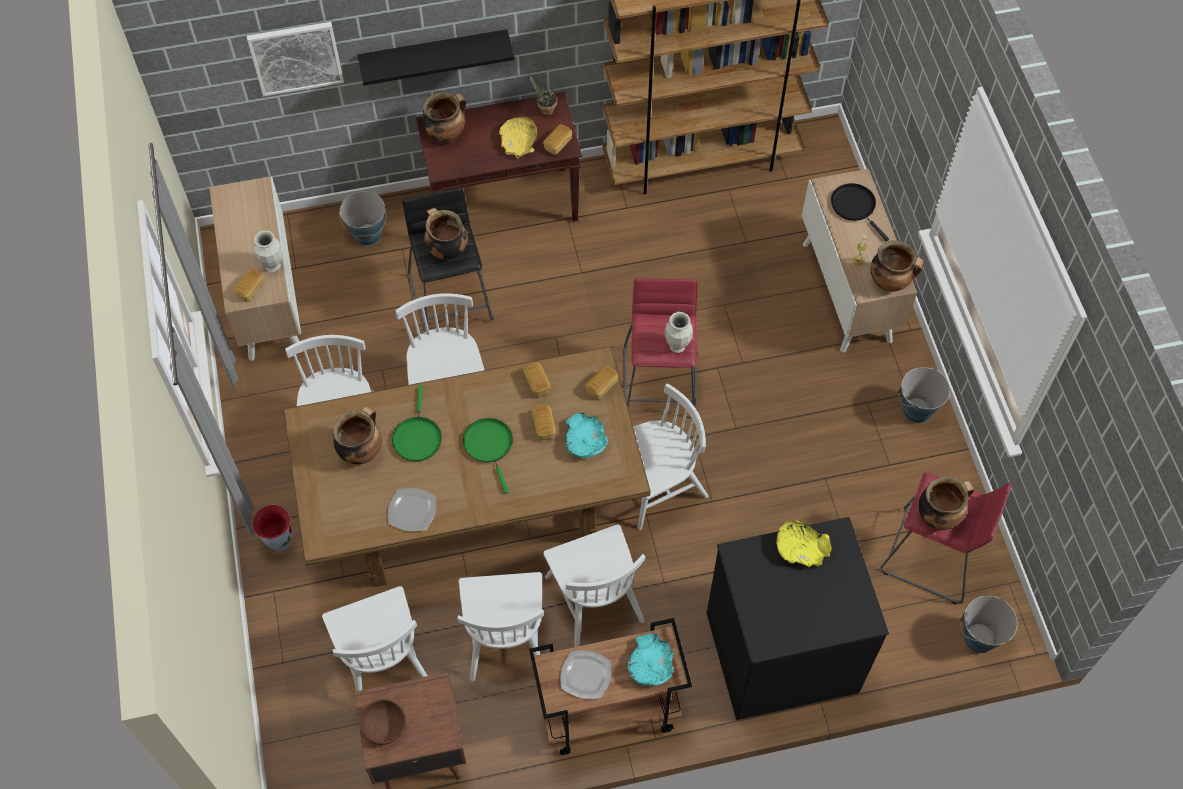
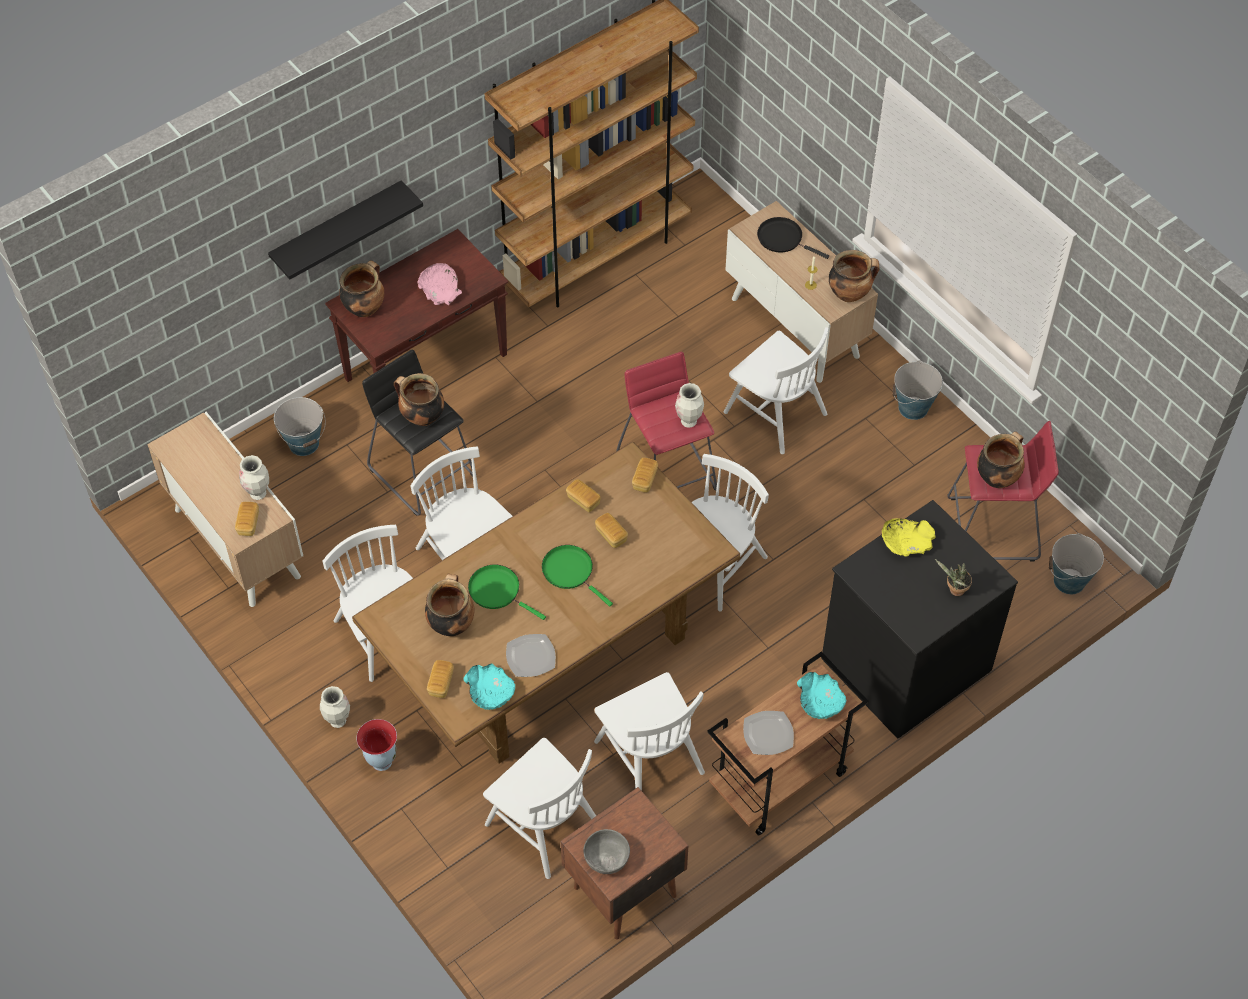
camera: 25 degrees left, 5 degrees down
picture [247,22,344,97] -> none
brown bowl [360,699,406,745] -> grey bowl [583,829,630,874]
green frying pan [392,386,442,461] -> green frying pan turned 150 degrees clockwise [468,565,546,620]
yellow bowl [499,117,537,159] -> pink bowl [418,263,462,305]
potted plant [529,74,557,116] -> potted plant moved to [935,559,972,596]
bread [543,124,572,155] -> bread moved to [427,660,454,698]
white chair [543,524,645,647] -> white chair moved to [724,327,829,454]
turquoise bowl [564,413,608,458] -> turquoise bowl moved to [463,663,515,710]
none -> vase [320,686,350,728]

